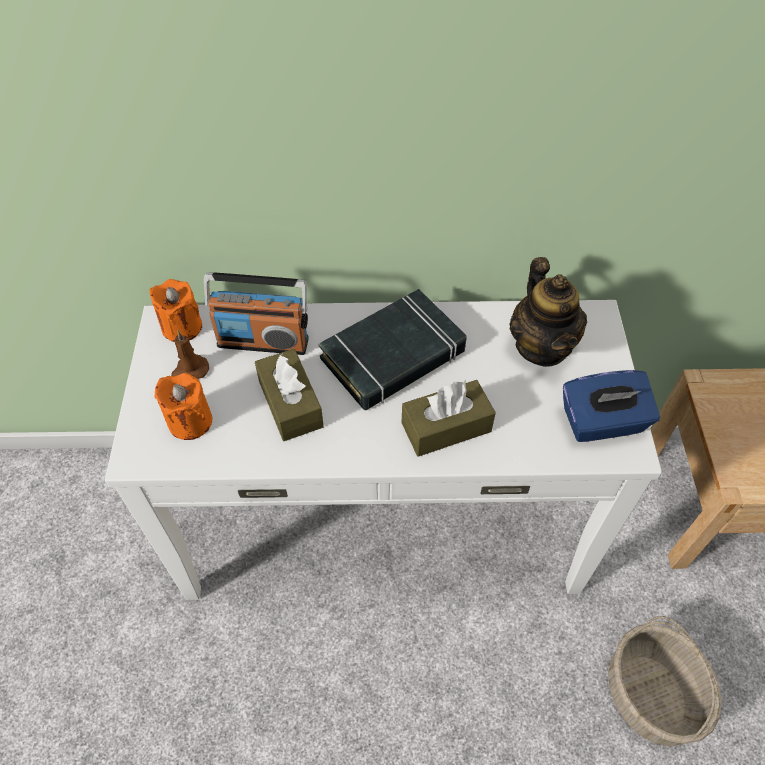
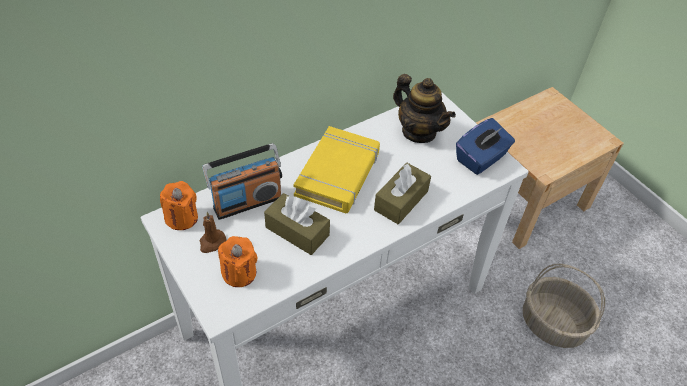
camera: 35 degrees left, 5 degrees down
black book [318,289,467,410] -> yellow book [293,126,380,213]

